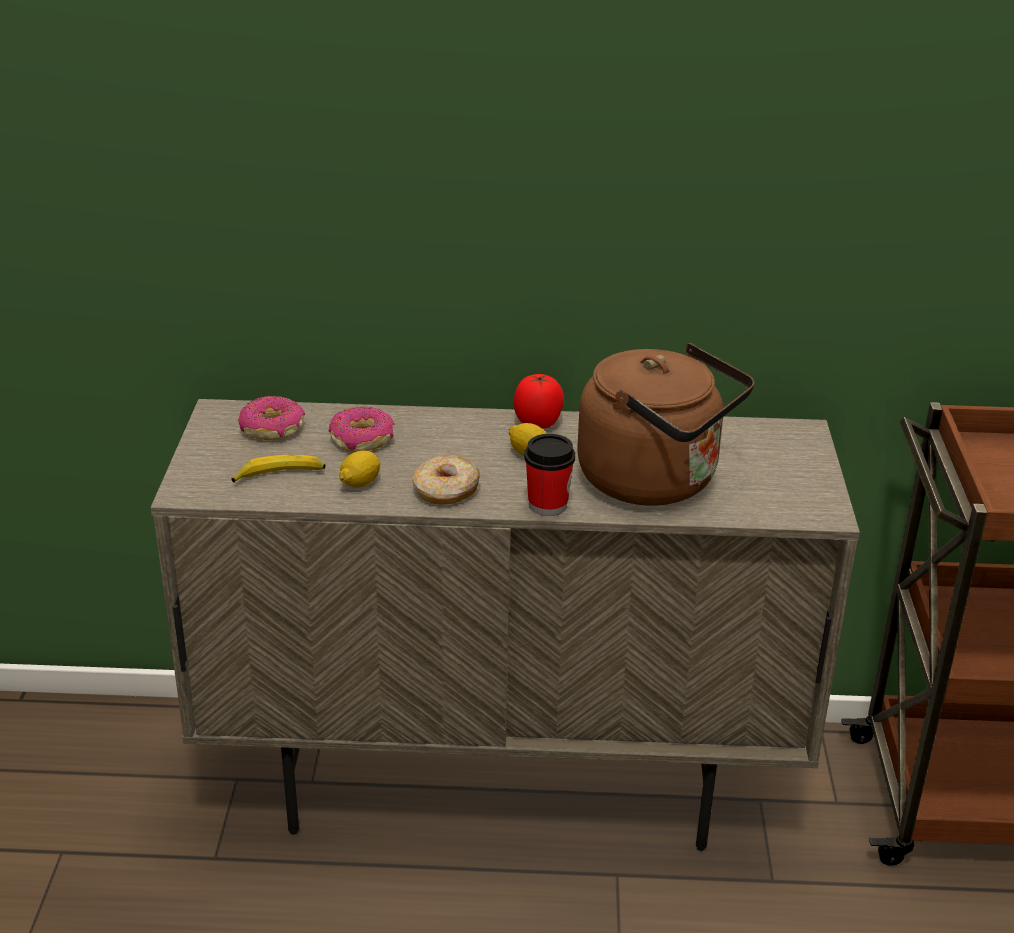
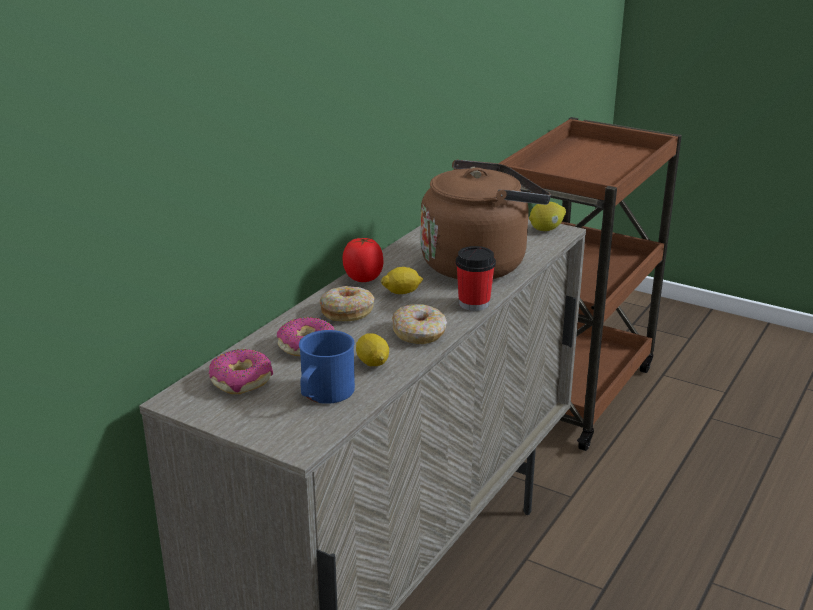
camera: 60 degrees left, 5 degrees down
banana [231,455,326,482] -> blue mug [299,330,355,404]
none -> donut [320,286,375,321]
none -> lemon [529,202,566,231]

